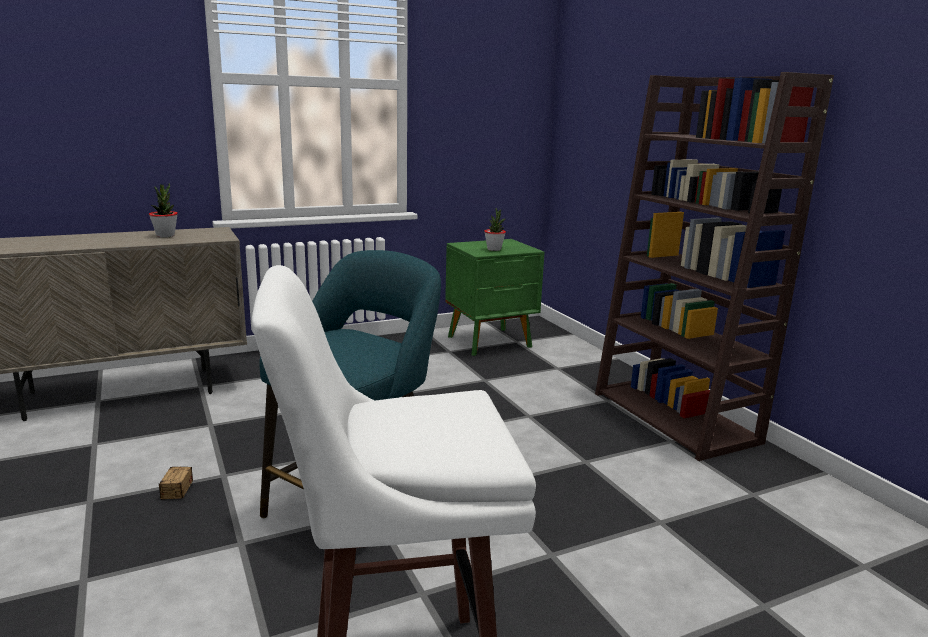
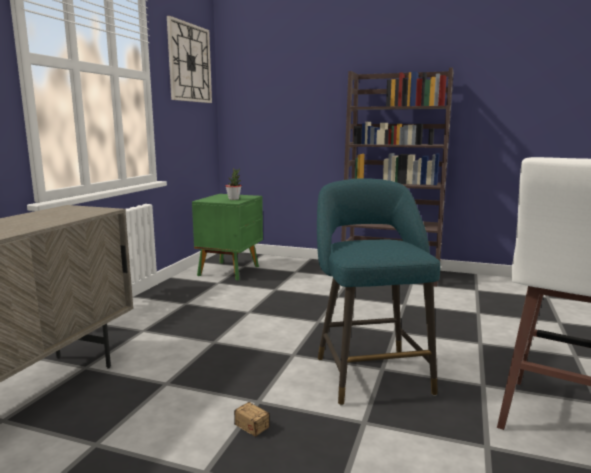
camera: 45 degrees left, 5 degrees down
potted plant [149,183,178,238] -> none
none -> wall clock [167,16,212,103]

